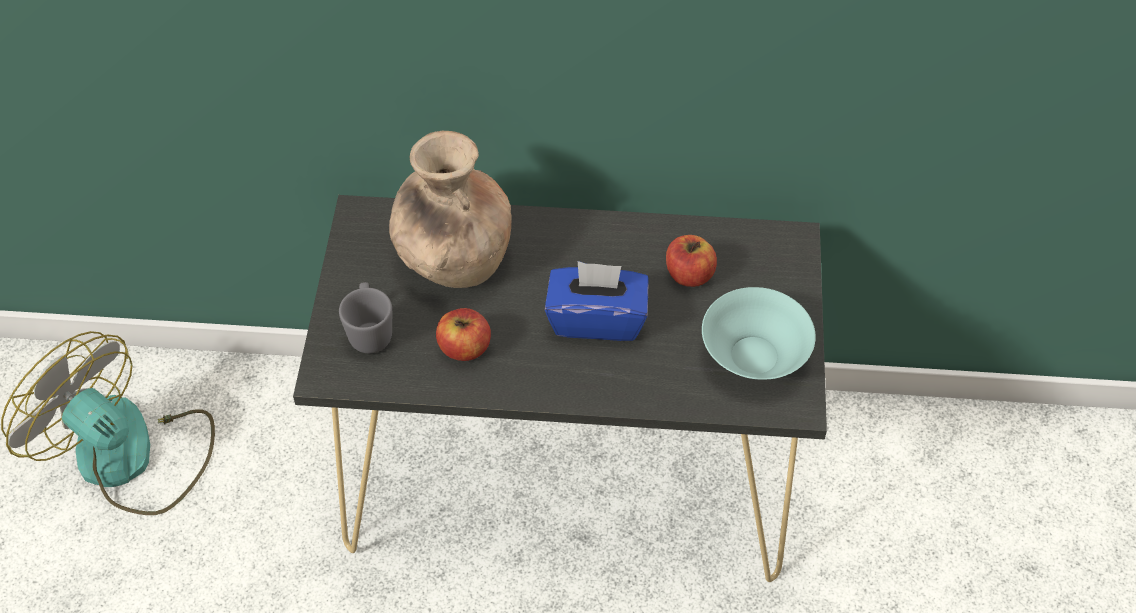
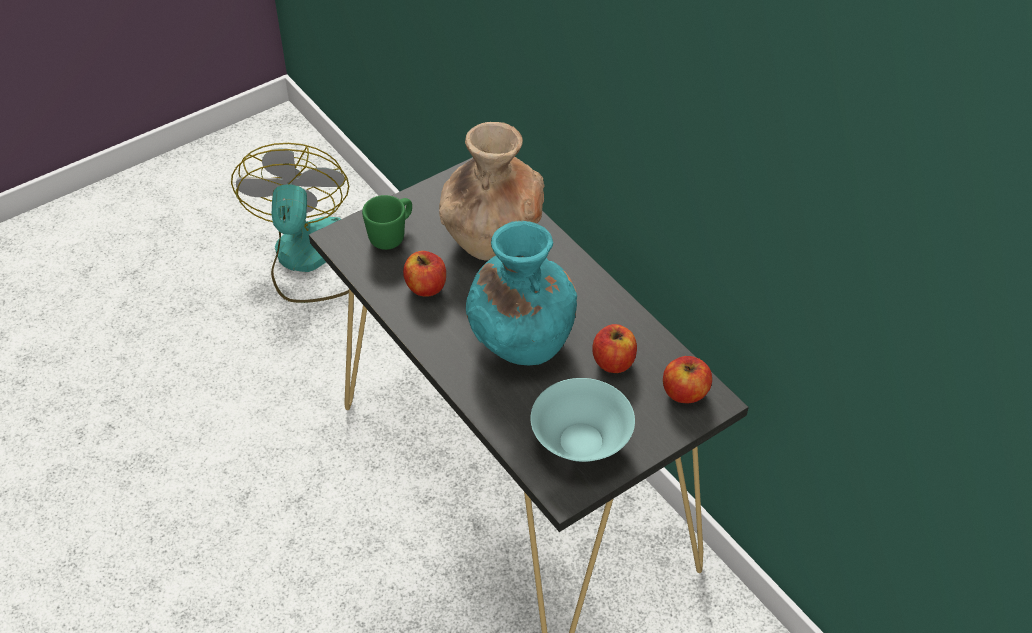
camera: 50 degrees right, 5 degrees down
grey mug [339,282,392,353] -> green mug [362,195,412,250]
blue tissue box [545,261,649,341] -> turquoise vase [466,221,577,365]
none -> apple [663,356,712,403]

